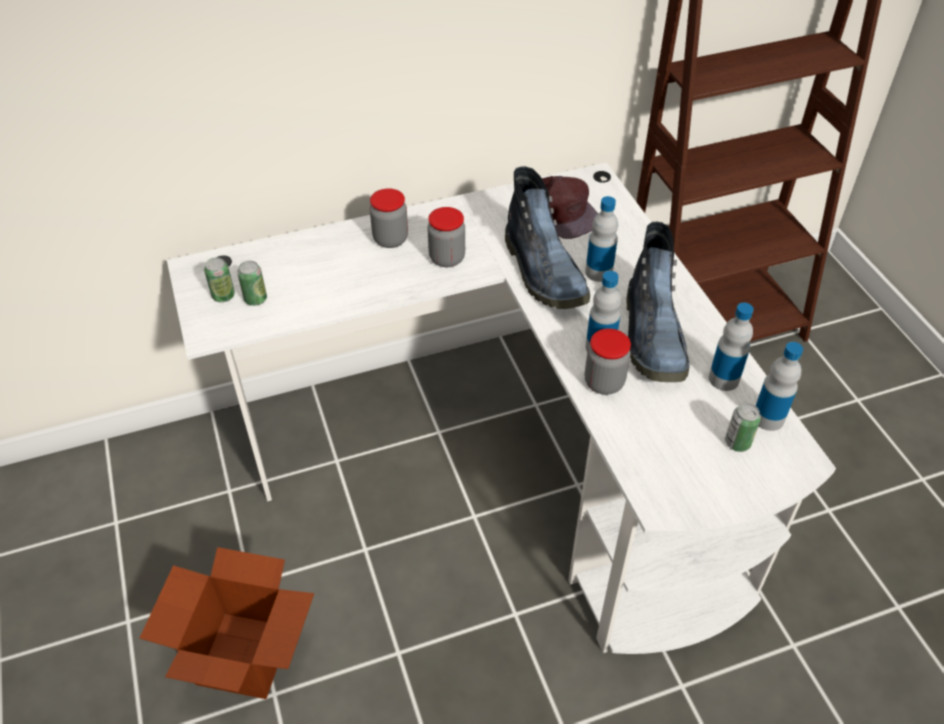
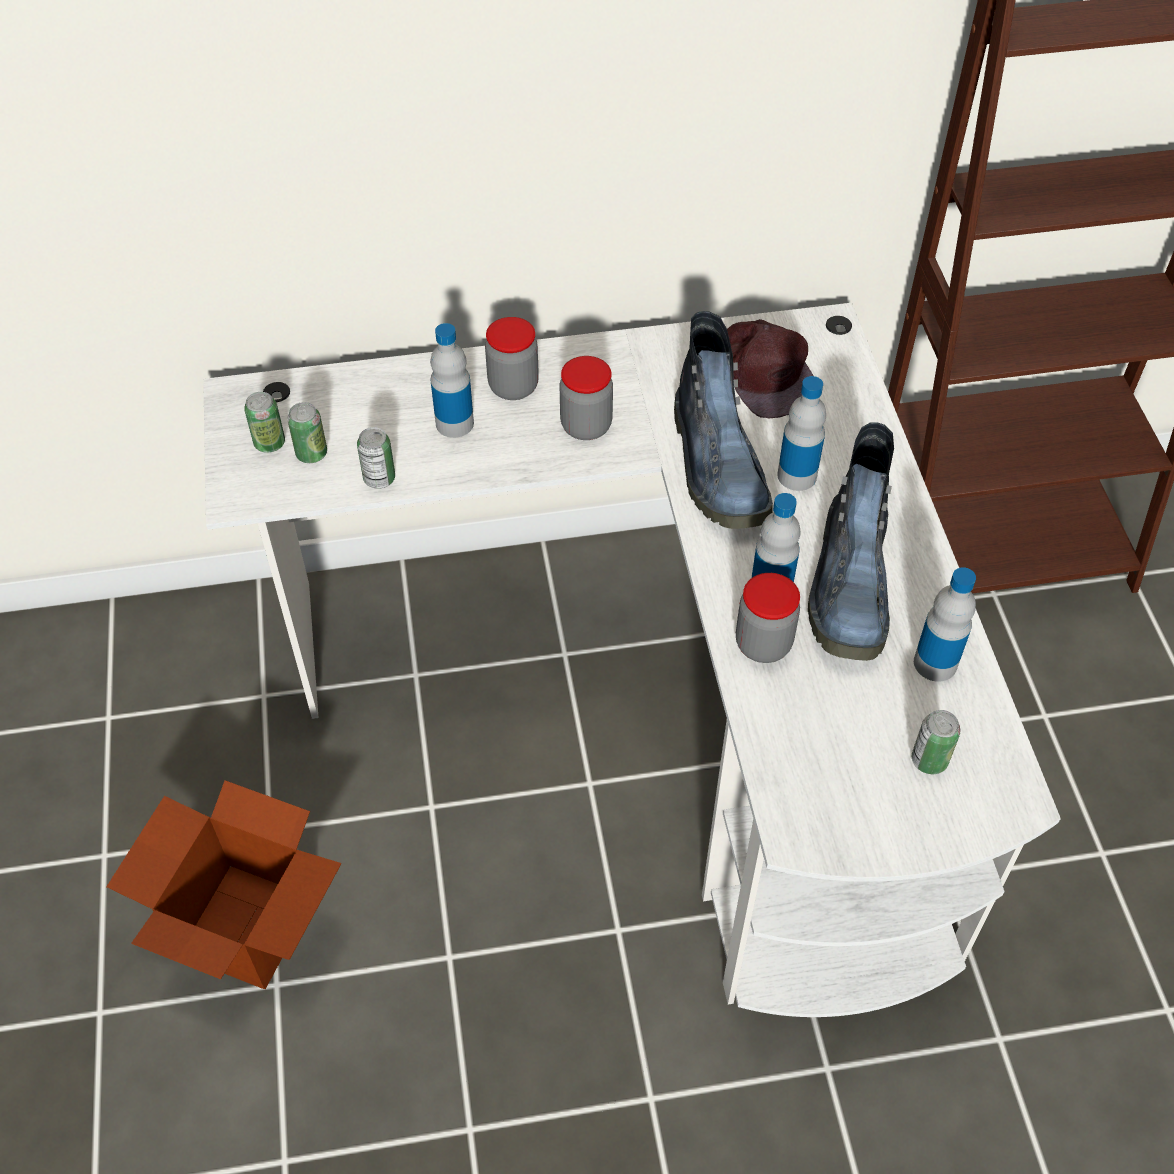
camera: 10 degrees right, 5 degrees up
bottle [756,342,803,431] -> bottle moved to [430,323,474,438]
none -> can [357,427,395,489]

